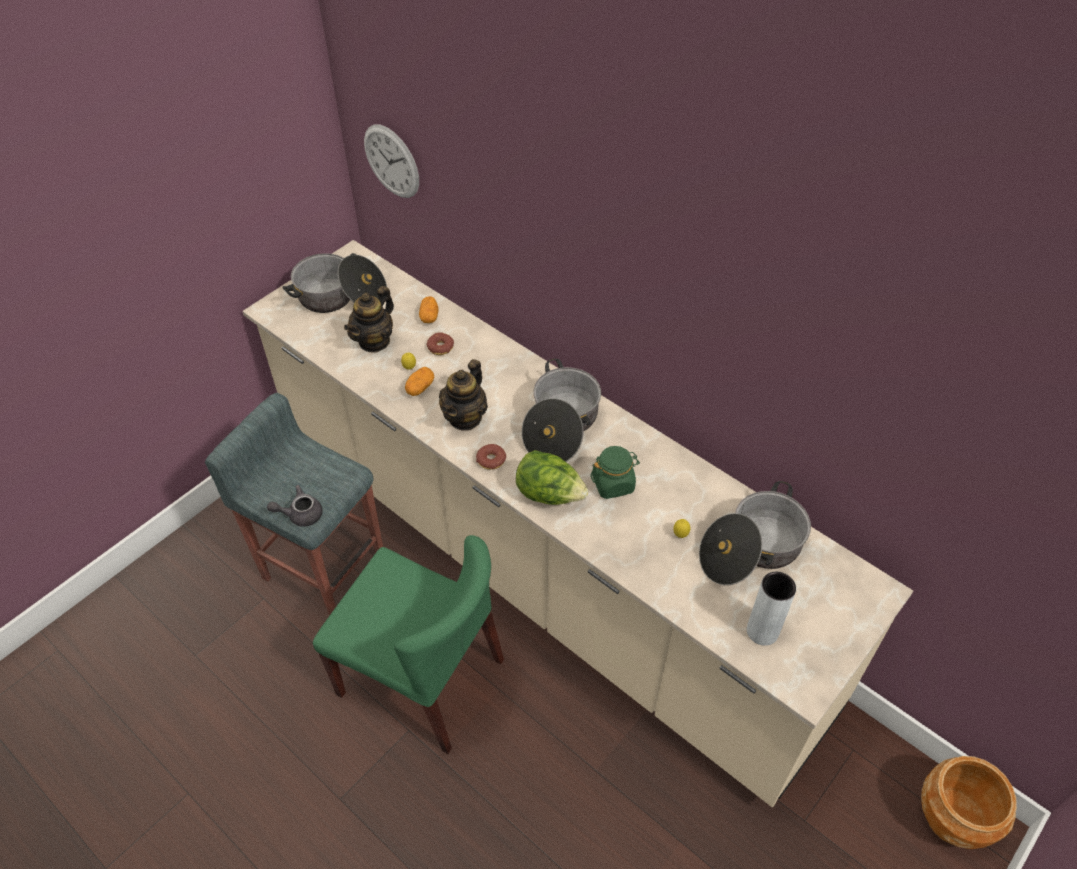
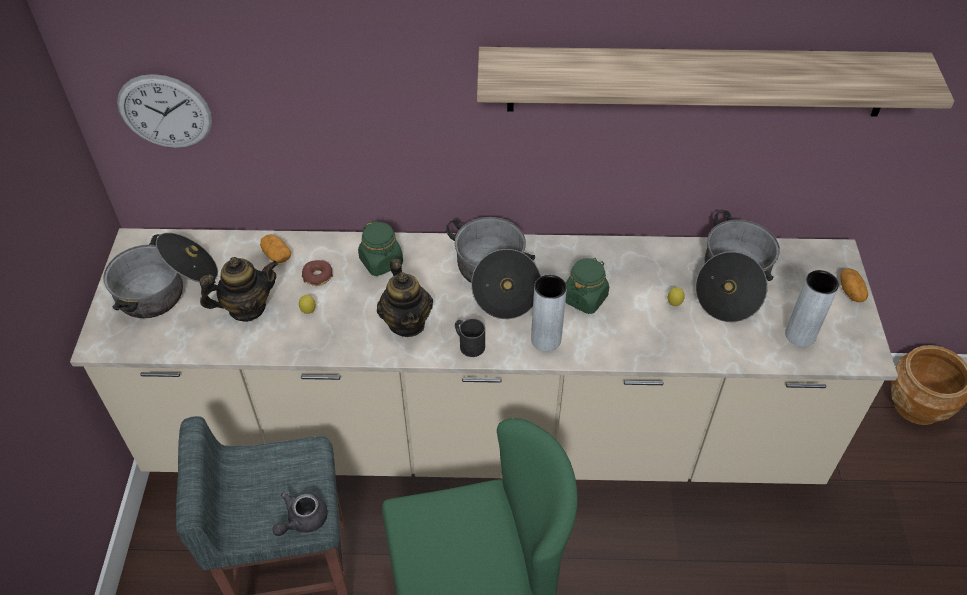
camera: 40 degrees left, 0 degrees up
teapot [344,286,394,353] -> teapot turned 105 degrees counterclockwise [199,257,278,322]
potato [405,367,434,396] -> potato moved to [840,268,868,302]
donut [476,444,506,470] -> black mug [455,318,485,357]
lettuce [516,450,589,505] -> grey vase [531,275,567,351]
none -> green jar [358,220,403,276]
none -> shelf [477,47,954,116]

